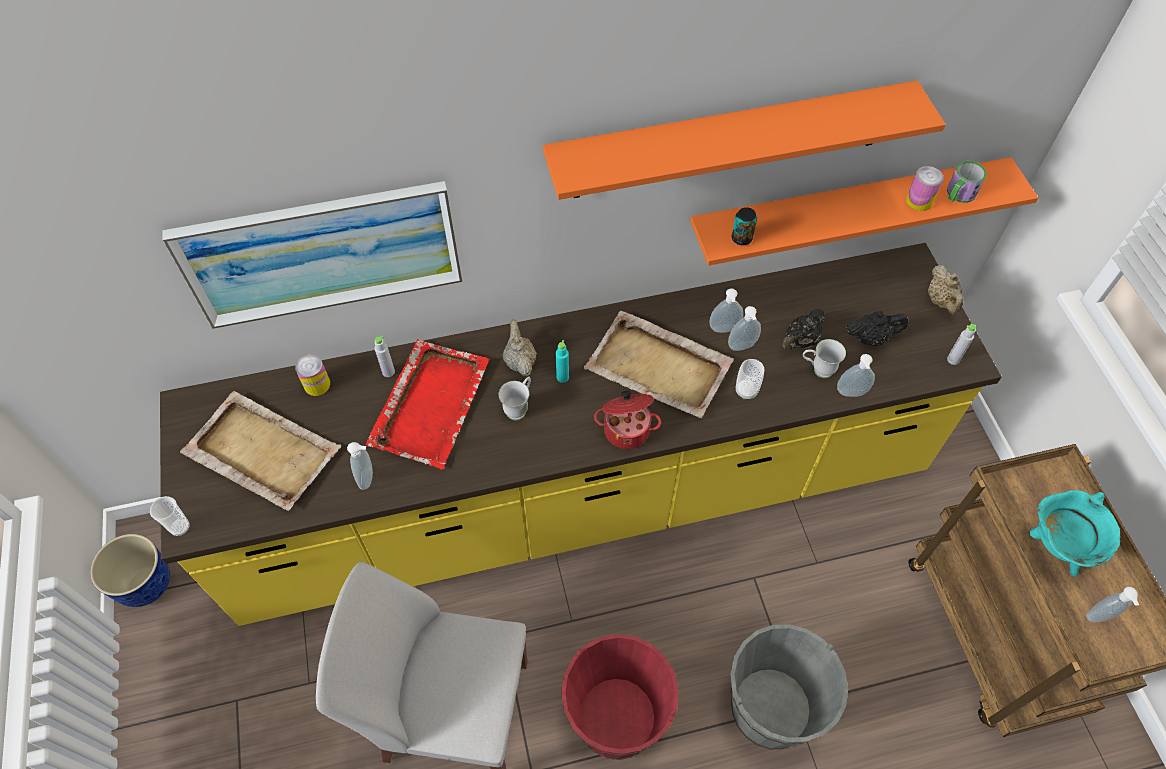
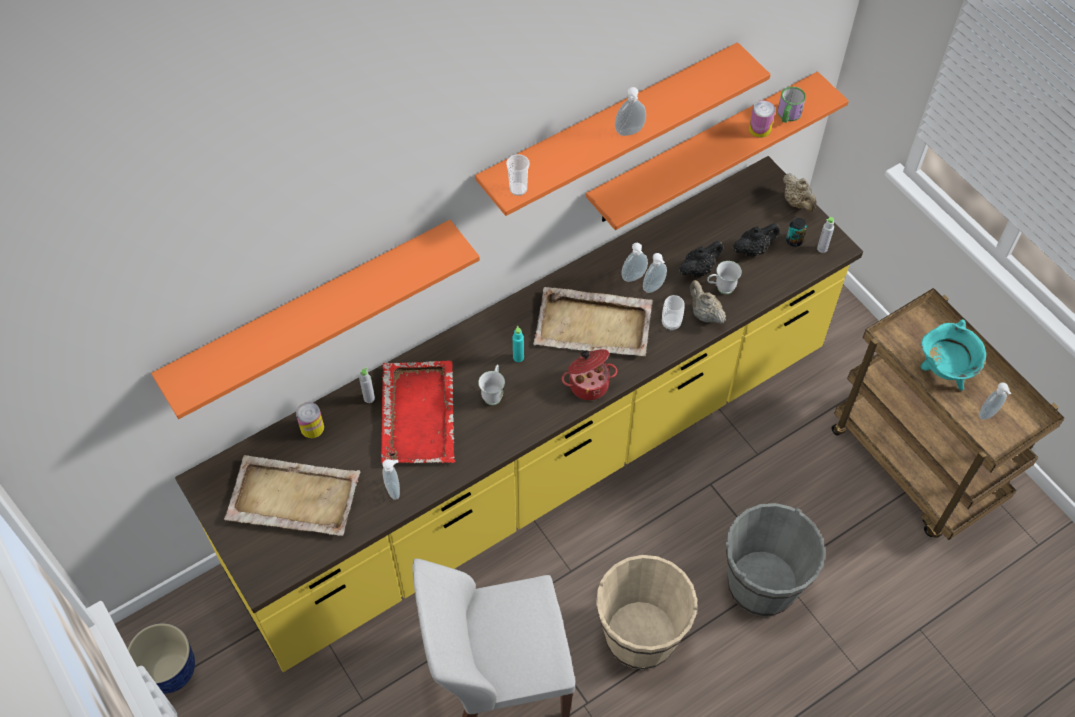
camera: 20 degrees left, 0 degrees up
cup [150,496,190,536] -> cup moved to [506,154,530,196]
picture [162,181,463,329] -> orange shelf [151,220,480,419]
beige teapot [503,319,537,377] -> beige teapot moved to [690,280,726,324]
red bucket [561,634,679,760] -> beige bucket [596,555,697,670]
can [732,207,757,245] -> can moved to [786,218,807,247]
black teapot [782,309,825,350] -> black teapot turned 150 degrees counterclockwise [679,241,723,277]
soap dispenser [837,354,875,397] -> soap dispenser moved to [615,87,646,136]

